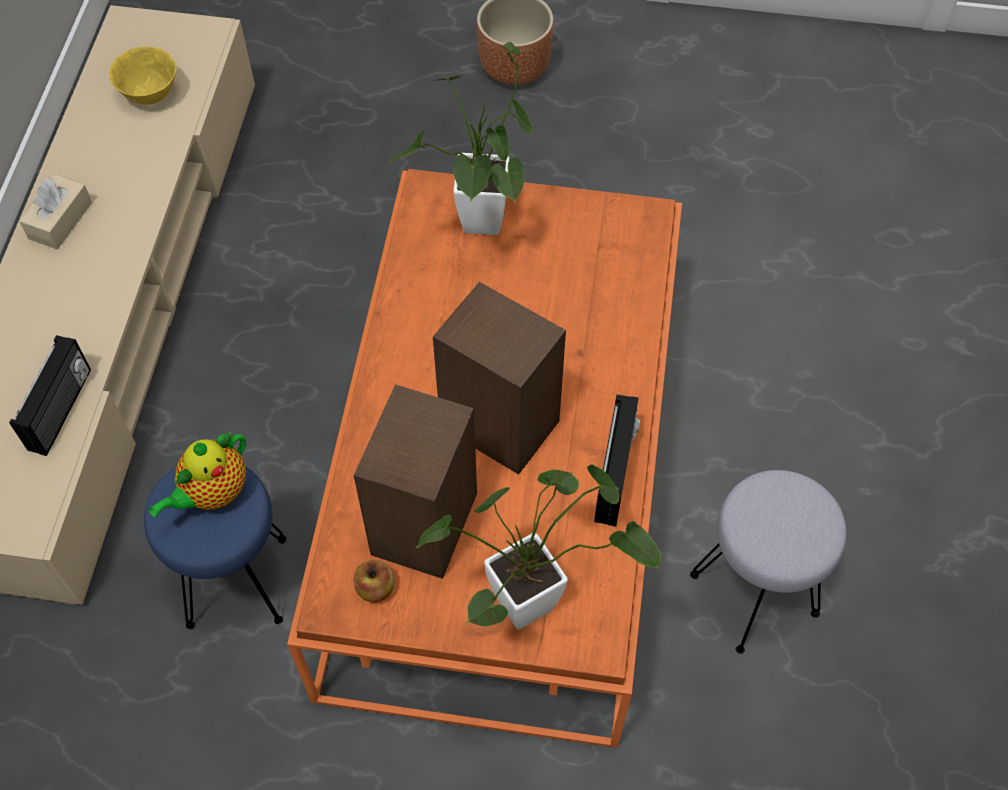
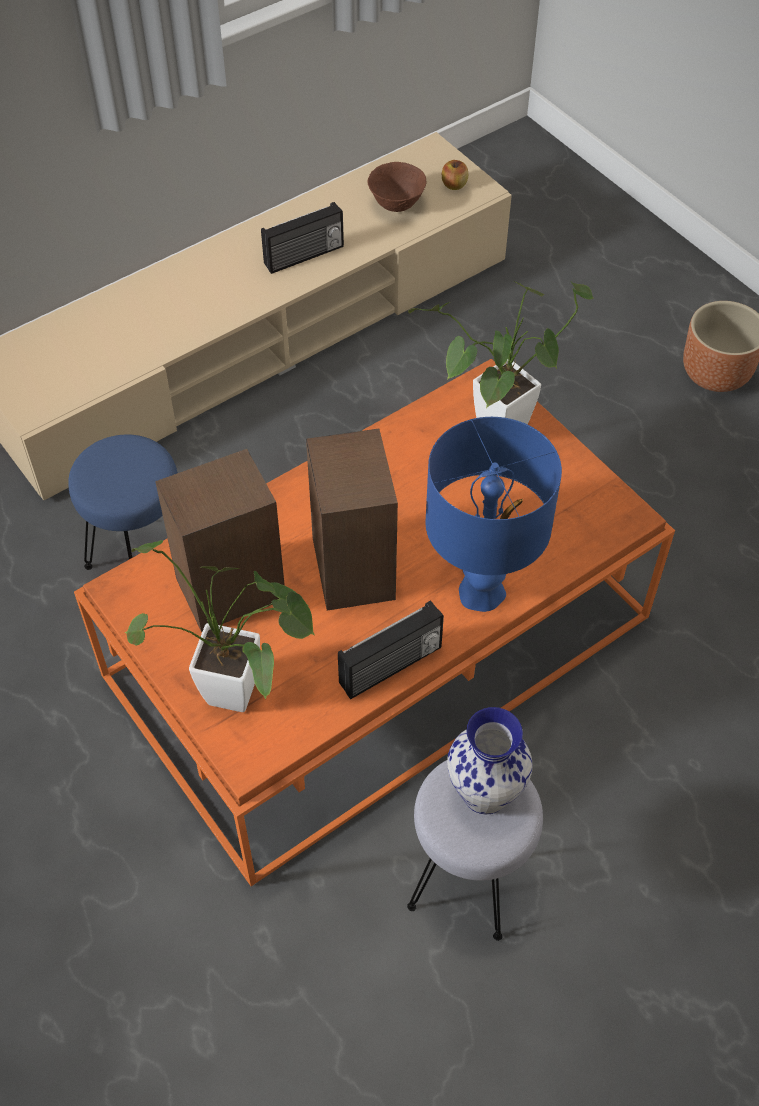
camera: 45 degrees right, 5 degrees down
radio [10,335,91,456] -> radio moved to [261,202,344,274]
beige tissue box [20,174,92,249] -> none
yellow bowl [109,47,177,105] -> brown bowl [367,162,427,212]
teapot [148,431,246,517] -> none
apple [354,559,395,602] -> apple moved to [442,160,468,190]
none -> blue table lamp [425,417,562,612]
none -> vase [447,707,533,814]

